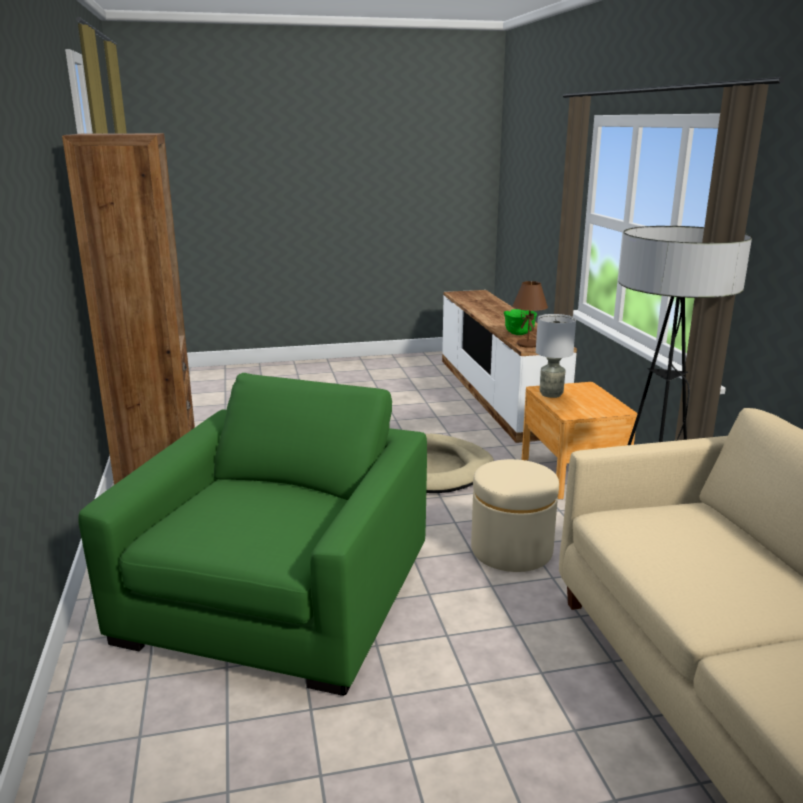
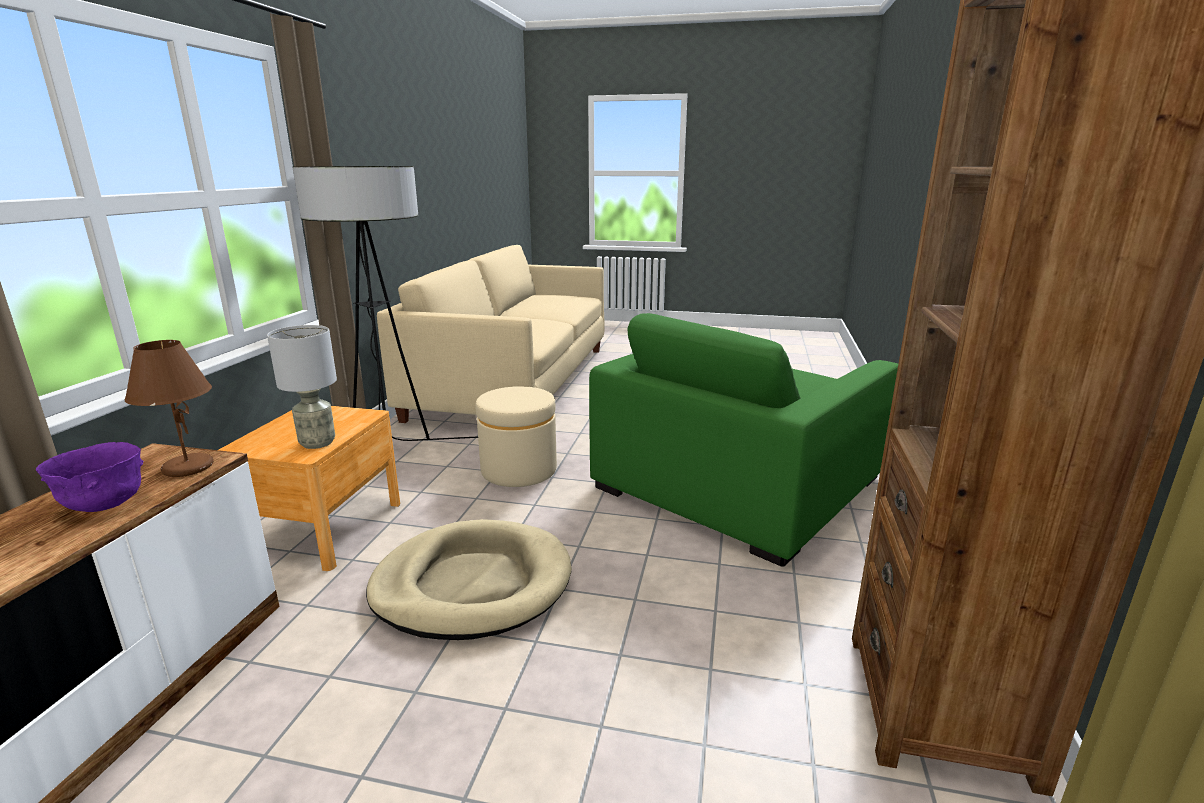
camera: 155 degrees left, 0 degrees up
green bowl [504,309,537,335] -> purple bowl [36,442,144,512]

